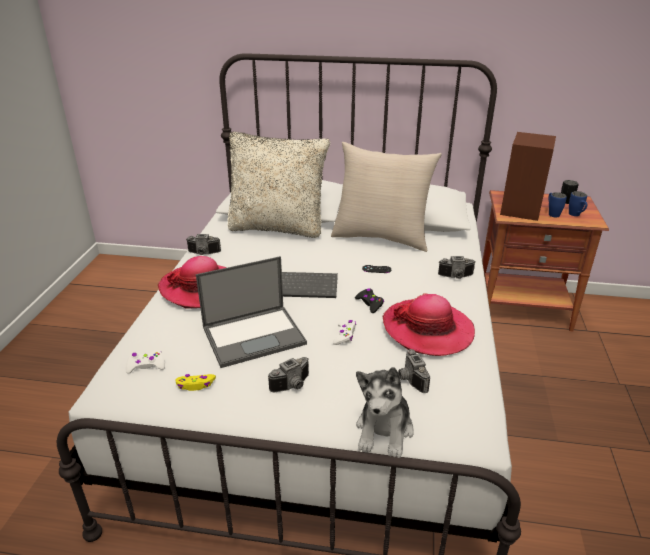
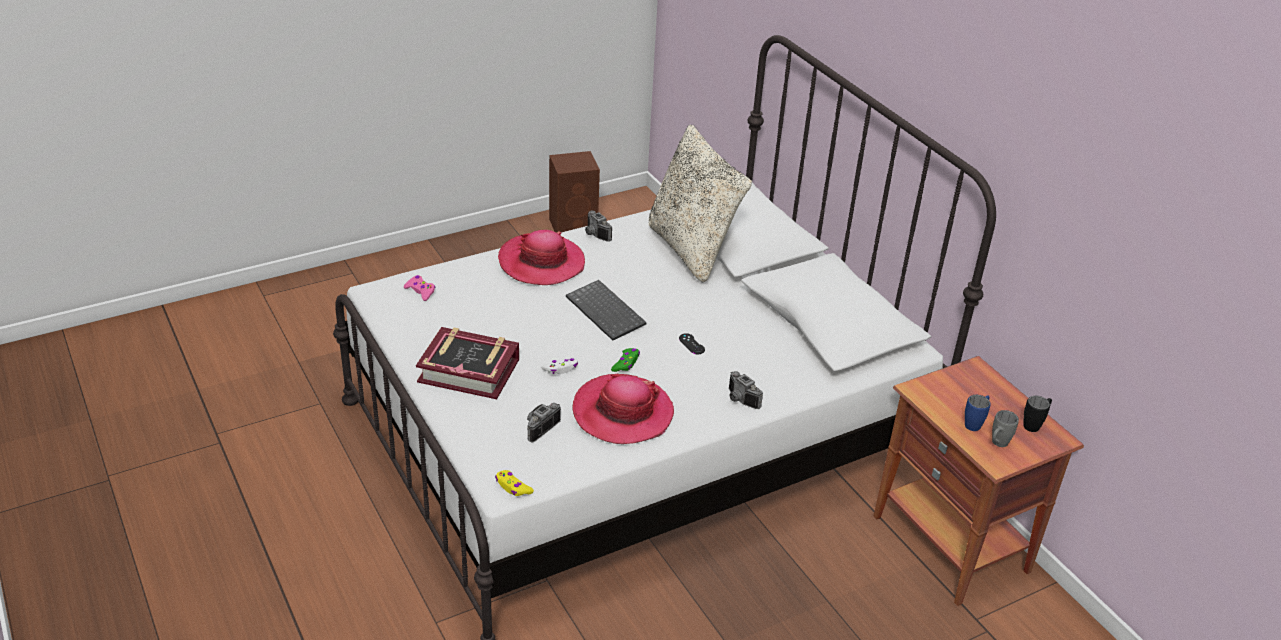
camera: 50 degrees right, 5 degrees up
white game controller [126,350,165,374] -> pink game controller [404,275,435,301]
yellow game controller [176,374,216,391] -> yellow game controller moved to [495,470,534,496]
laptop [196,256,307,368] -> none
camera [268,357,309,392] -> book [416,327,519,399]
beige pillow [331,142,442,252] -> none
black game controller [355,288,384,313] -> green game controller [611,348,640,372]
plush toy [356,367,414,458] -> none
brown speaker [500,132,556,221] -> brown speaker moved to [549,151,600,232]
blue mug [569,191,588,216] -> grey mug [992,410,1019,447]

